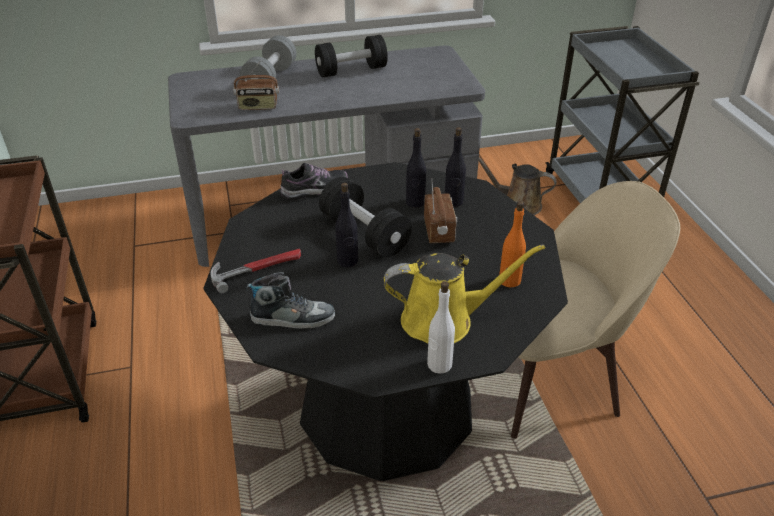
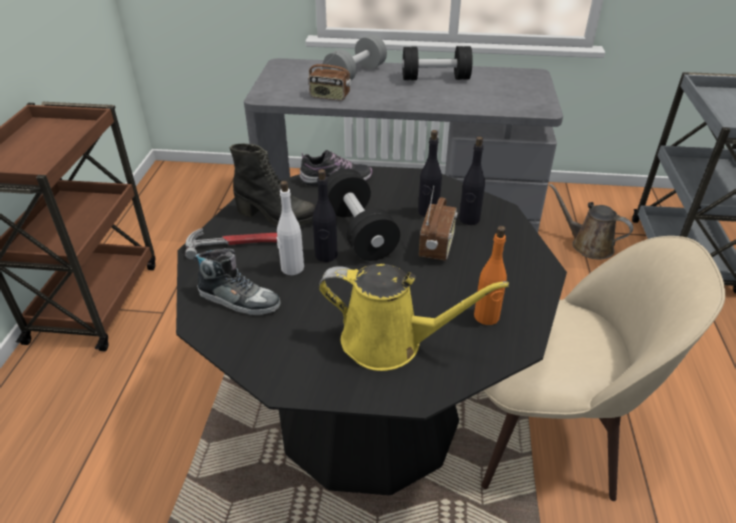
camera: 20 degrees right, 0 degrees up
white bottle [427,281,455,374] -> white bottle moved to [277,181,304,275]
none -> black boot [230,144,316,226]

